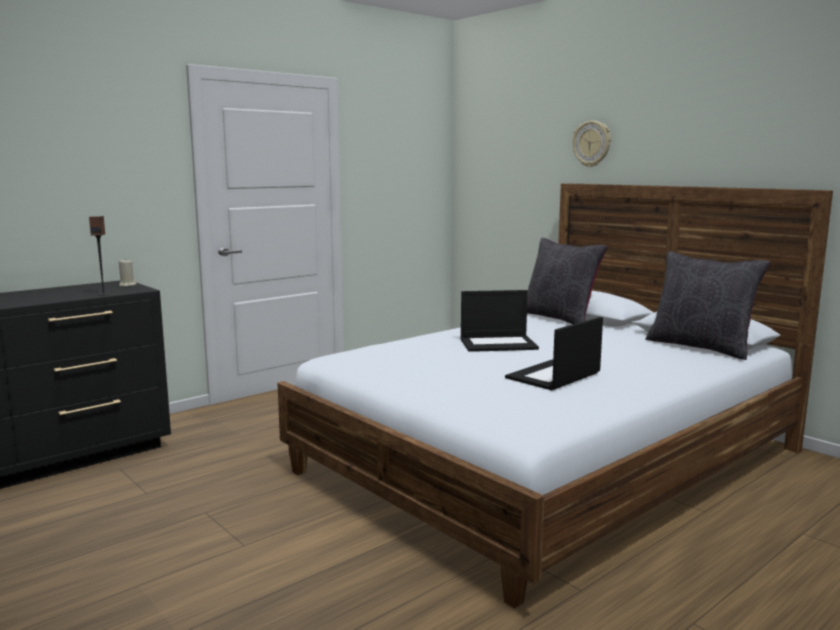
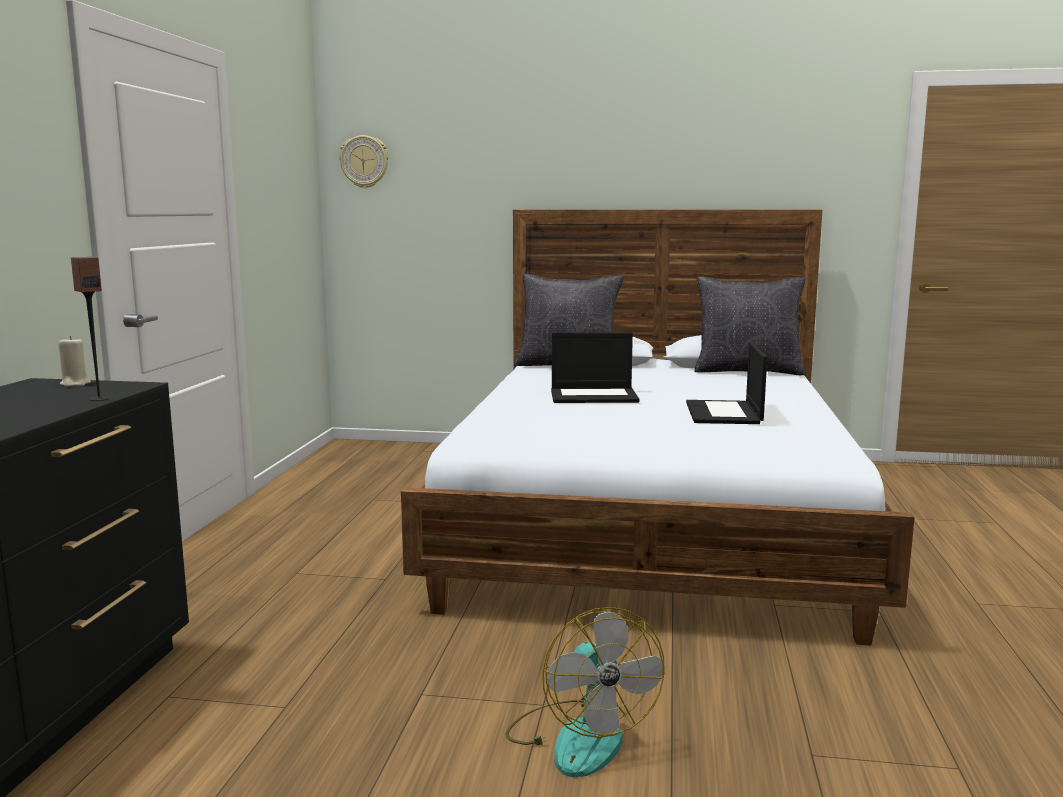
camera: 40 degrees left, 0 degrees up
laptop [461,290,539,352] -> laptop turned 45 degrees clockwise [551,332,640,403]
wall clock [572,121,611,167] -> wall clock moved to [339,135,389,188]
none -> fan [505,607,665,777]

